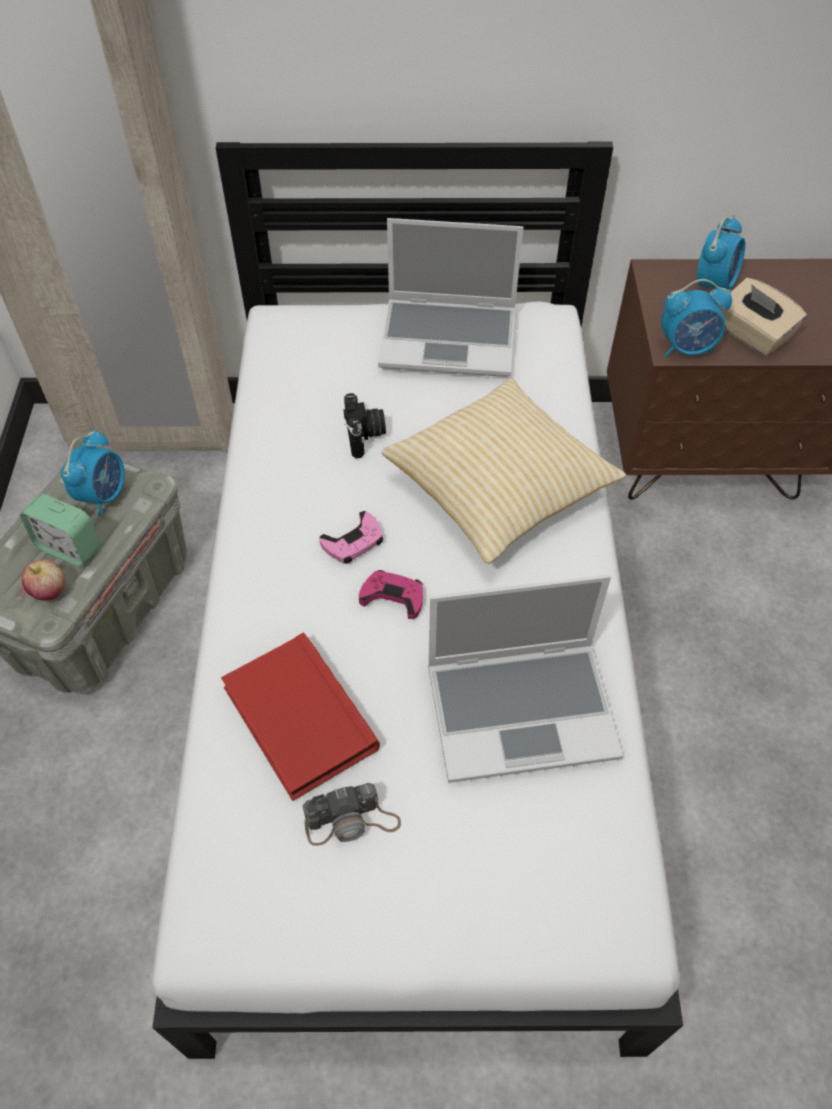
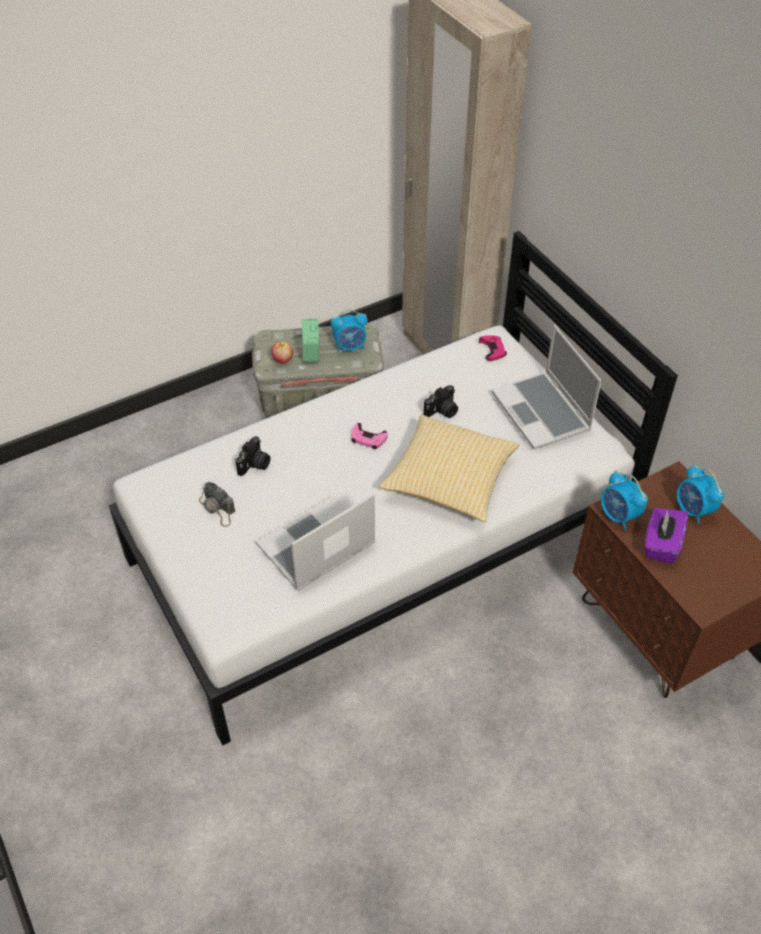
camera: 60 degrees right, 5 degrees down
red book [221,633,380,801] -> camera [235,436,271,476]
pink game controller [359,570,423,619] -> pink game controller moved to [479,335,507,361]
laptop [428,575,623,783] -> laptop turned 90 degrees clockwise [256,493,376,591]
alarm clock [697,215,745,289] -> alarm clock turned 60 degrees clockwise [676,465,724,524]
beige tissue box [718,278,807,356] -> purple tissue box [645,508,688,564]

